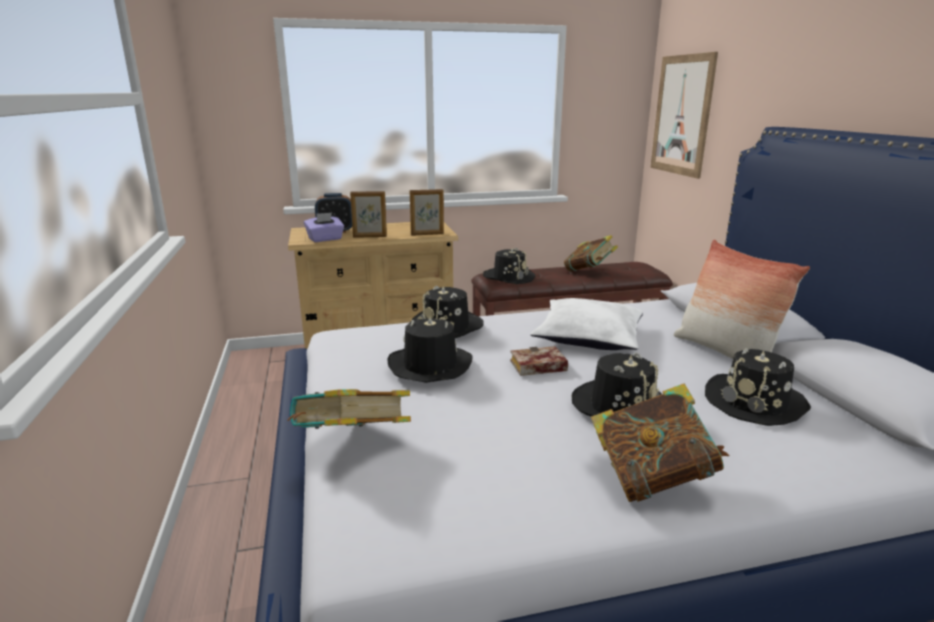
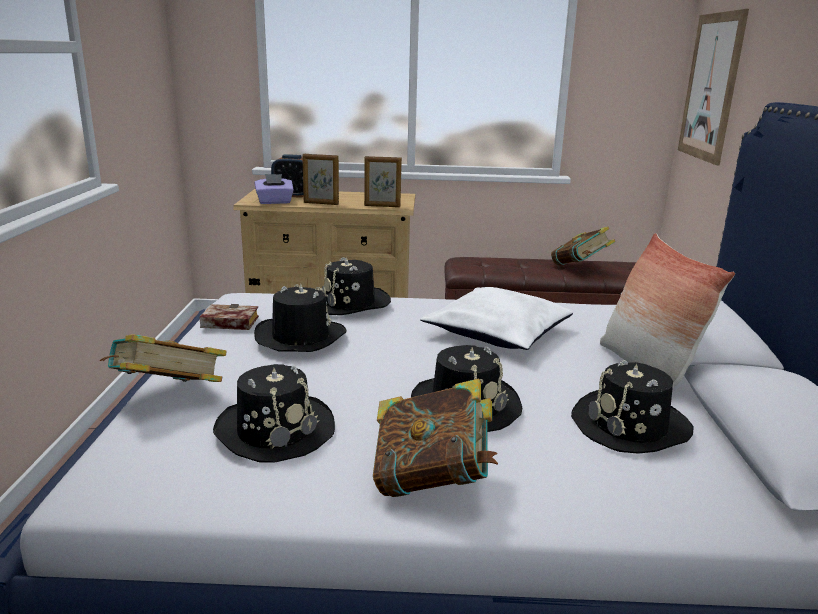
camera: 15 degrees right, 0 degrees up
black hat [483,248,535,284] -> black hat moved to [213,364,335,463]
book [510,346,568,376] -> book moved to [199,304,259,330]

